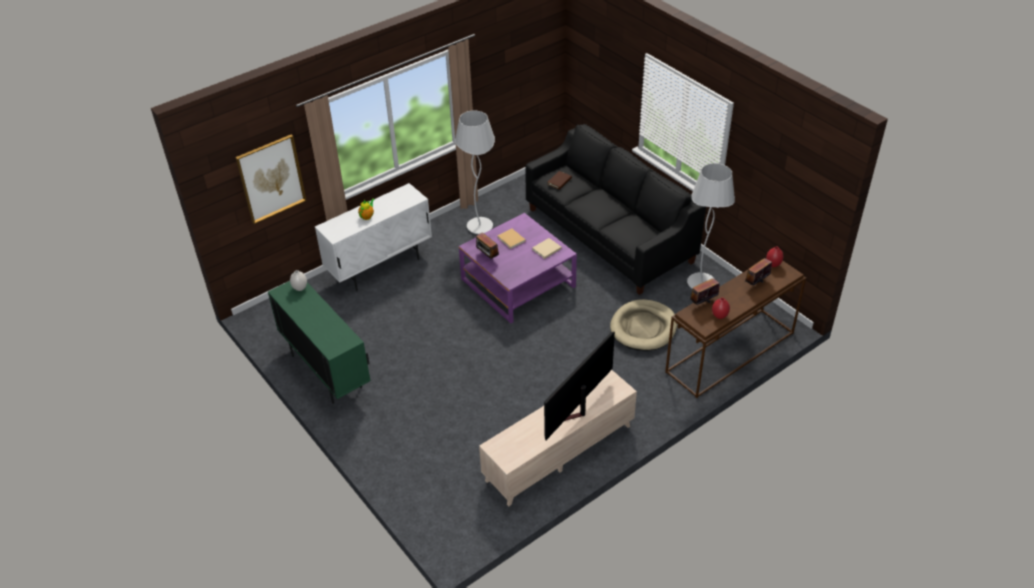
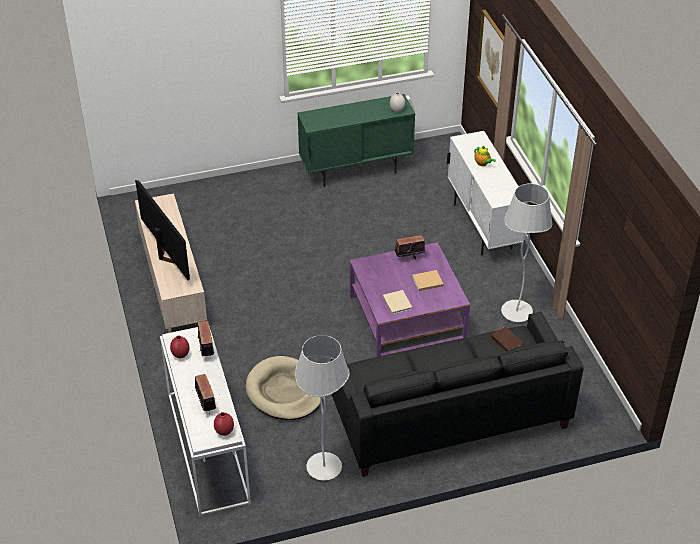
camera: 110 degrees right, 0 degrees up
brown console table [665,261,806,398] -> white console table [160,326,251,516]

